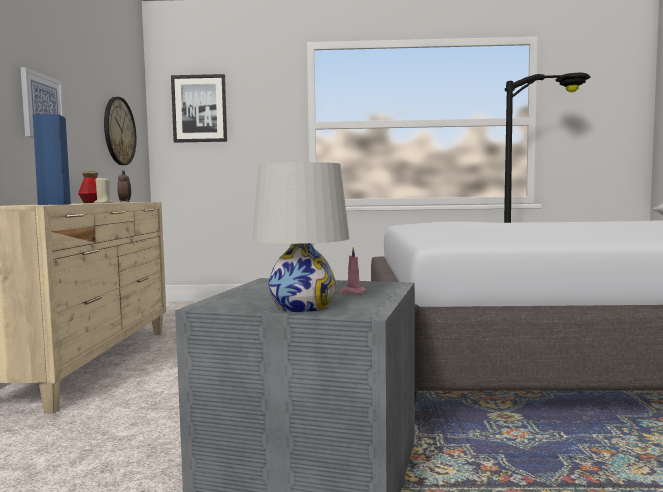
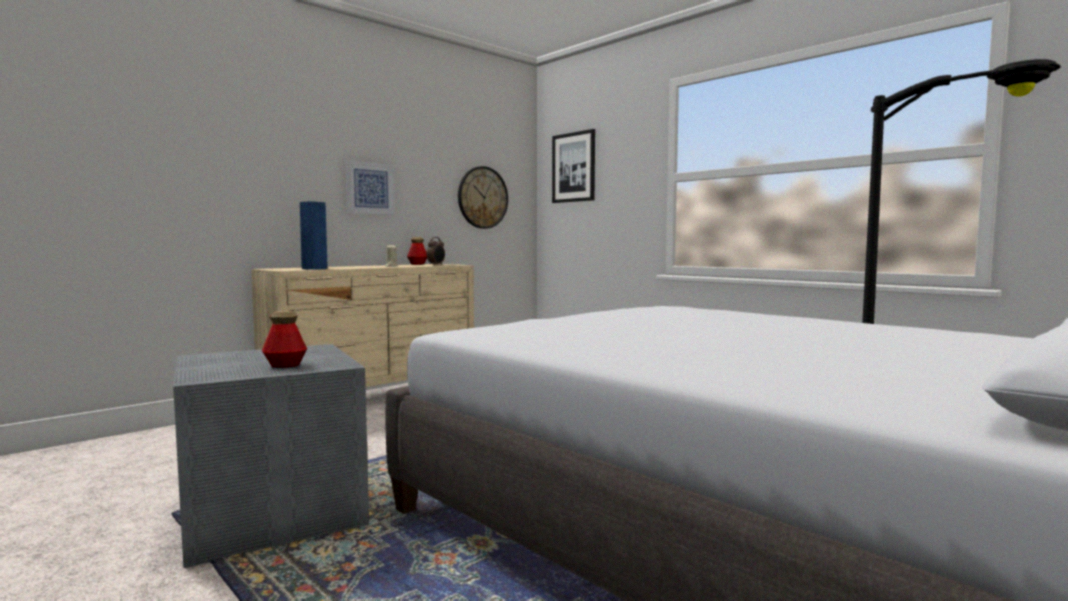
camera: 45 degrees right, 0 degrees up
white table lamp [252,162,350,312] -> none
pink candle [340,248,367,294] -> bottle [262,311,307,368]

